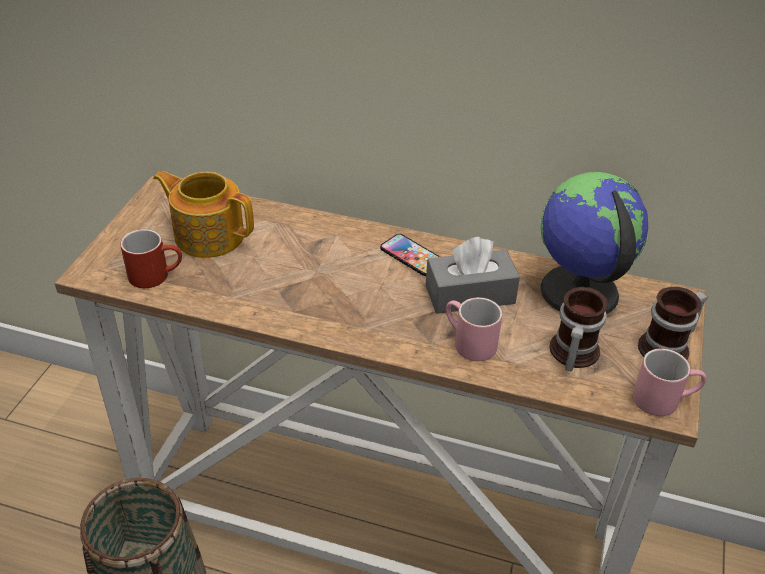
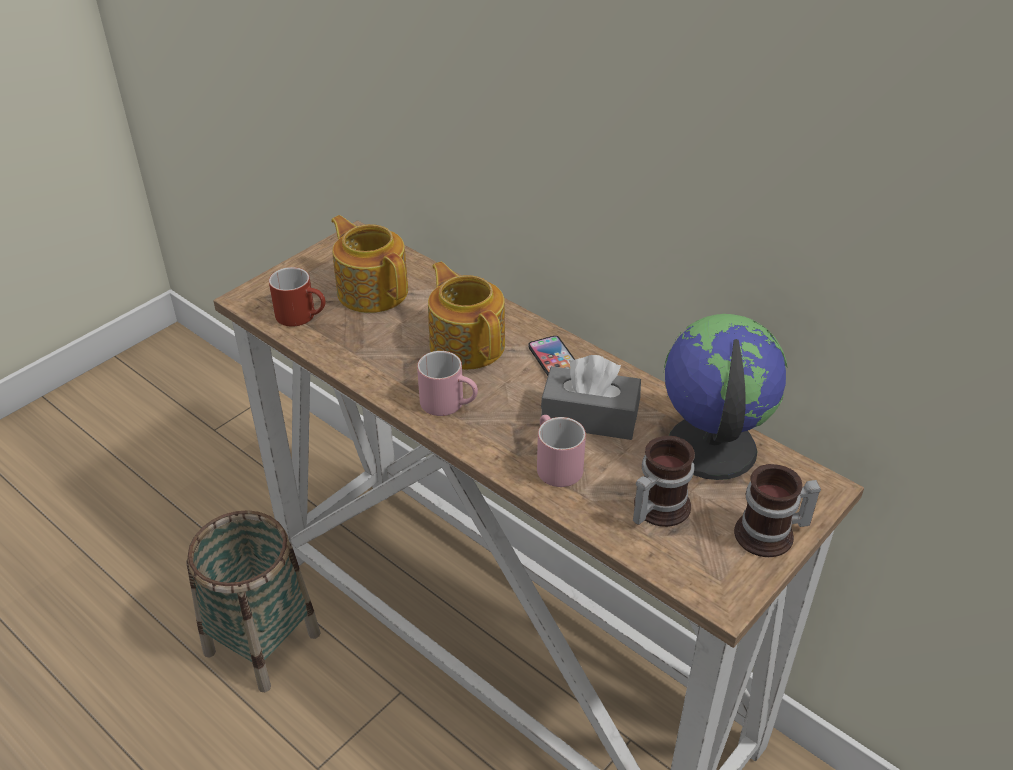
camera: 25 degrees right, 0 degrees up
pink mug [633,348,707,416] -> pink mug moved to [417,351,478,416]
none -> teapot [428,262,505,370]

